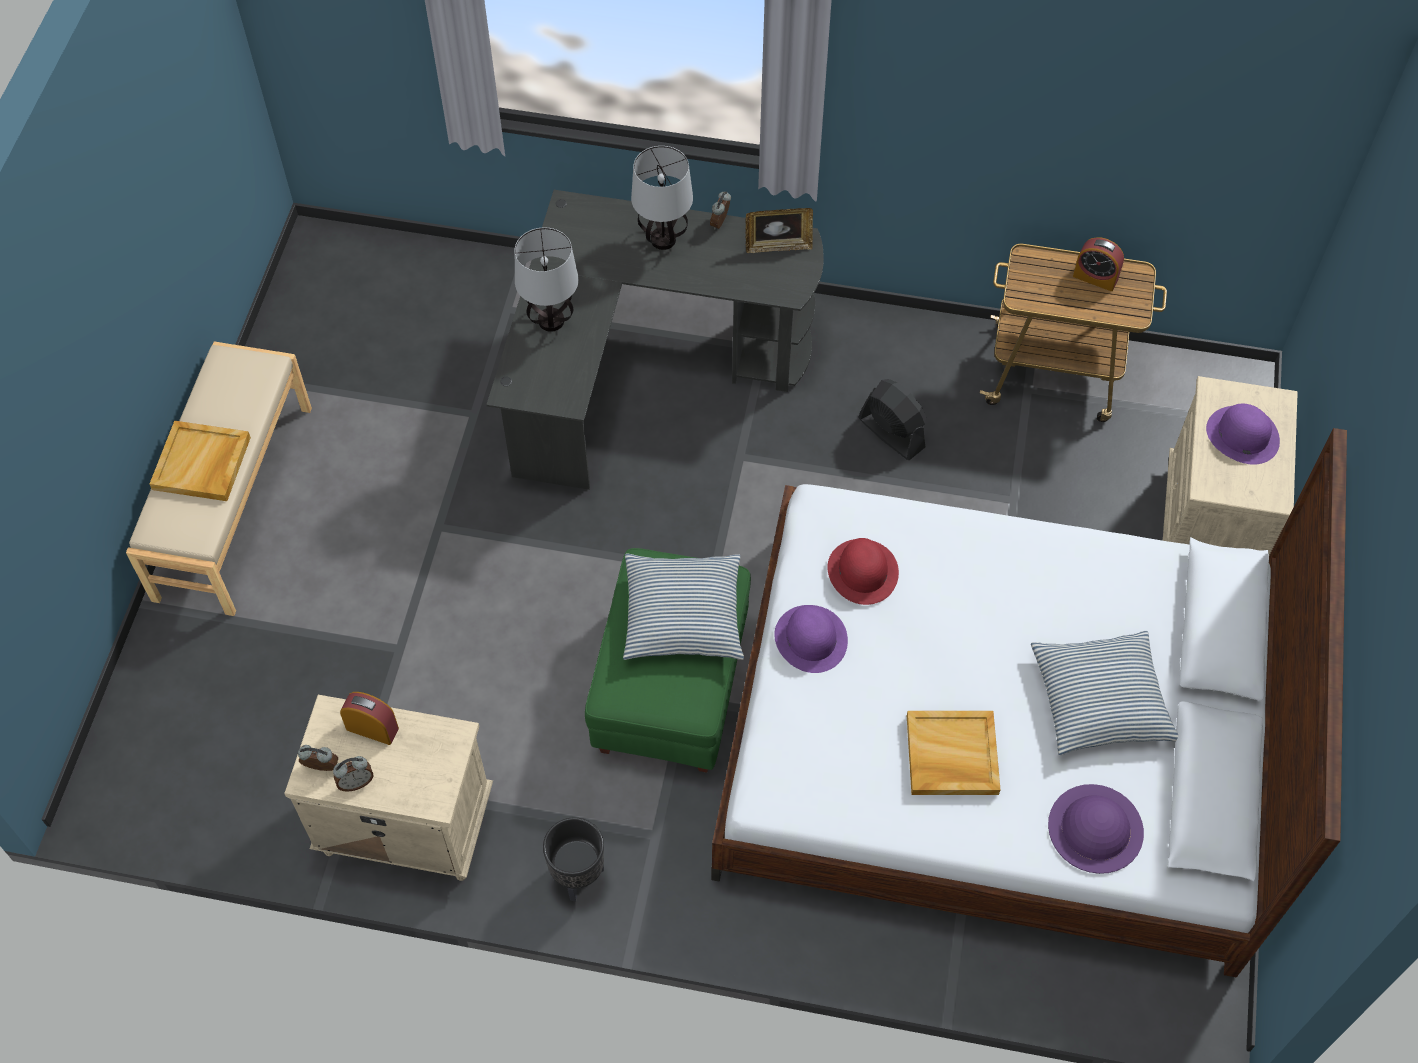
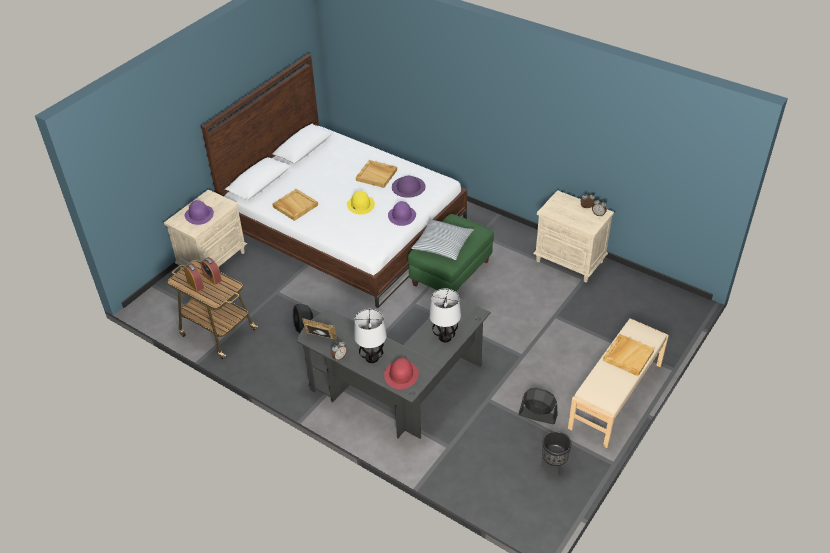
camera: 155 degrees left, 15 degrees down
alarm clock [340,692,399,745] -> alarm clock moved to [201,257,222,285]
black planter [543,817,604,901] -> black planter moved to [542,431,571,476]
red hat [827,538,899,605] -> red hat moved to [384,358,419,389]
pillow [1031,631,1178,755] -> none
purple hat [1048,784,1144,874] -> purple hat moved to [392,176,425,198]
none -> beige tray [272,189,318,221]
none -> yellow hat [347,191,375,215]
none -> black fan [518,388,558,424]

